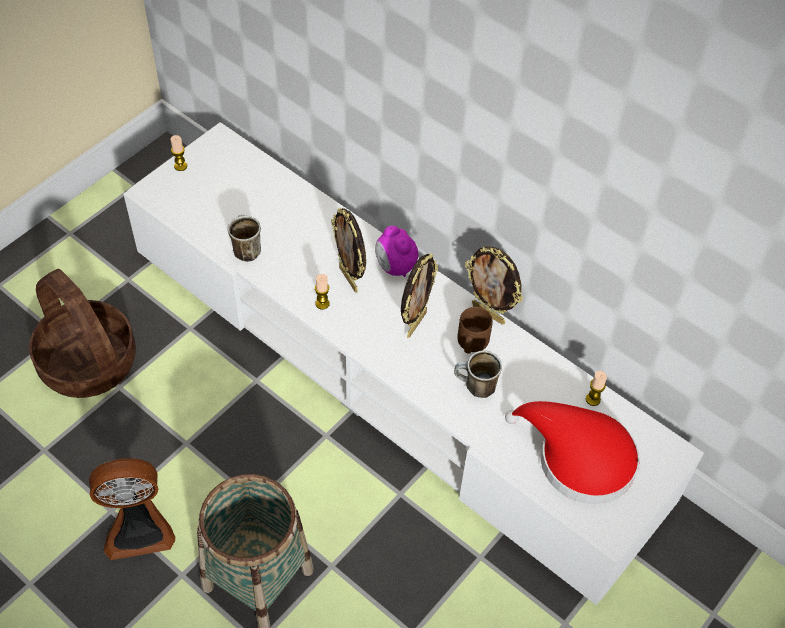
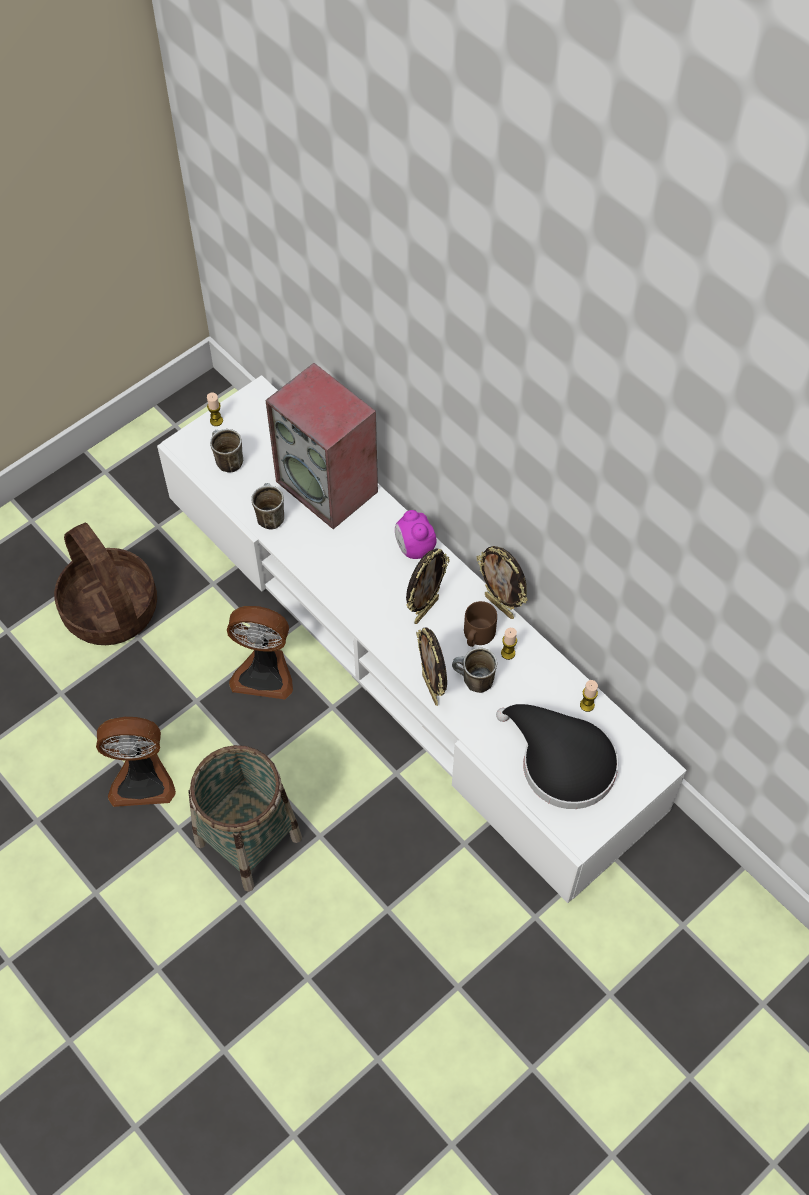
camera: 10 degrees right, 5 degrees up
candle [315,274,330,309] -> candle moved to [501,628,517,660]
picture frame [331,208,366,292] -> picture frame moved to [416,627,447,706]
red hat [505,401,640,504] -> black hat [496,704,619,809]
none -> mug [210,429,243,473]
none -> fan [227,606,293,699]
none -> speaker [265,363,378,529]

